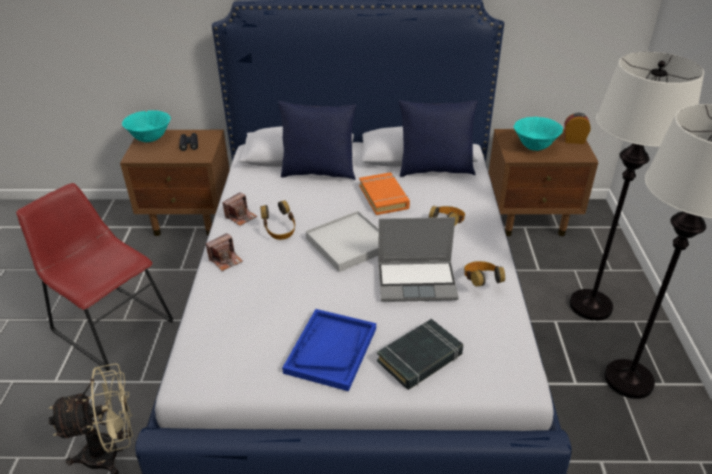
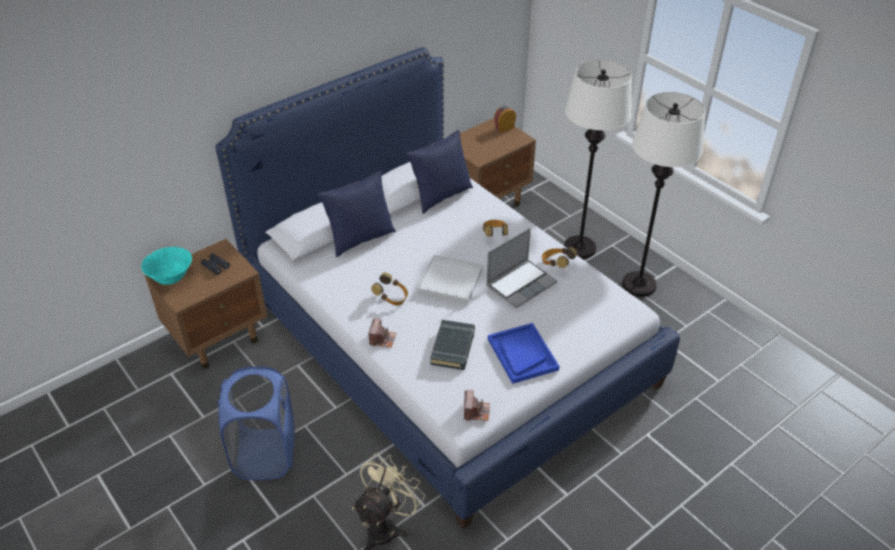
camera: 40 degrees left, 5 degrees up
red chair [16,183,173,371] -> blue laundry basket [218,366,295,480]
camera [222,192,257,226] -> camera moved to [464,390,490,421]
orange book [359,172,410,215] -> none
black book [377,319,463,390] -> black book moved to [430,320,475,370]
turquoise bowl [514,117,563,151] -> none

